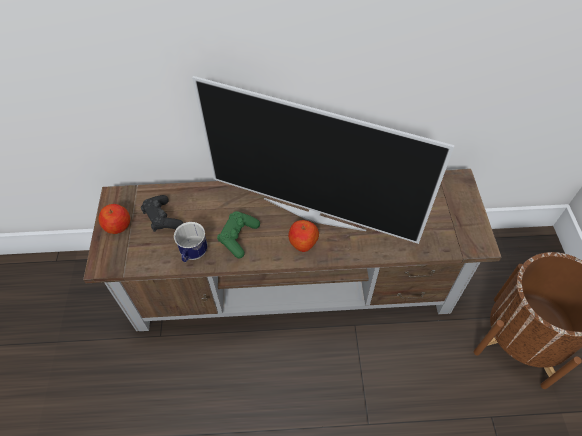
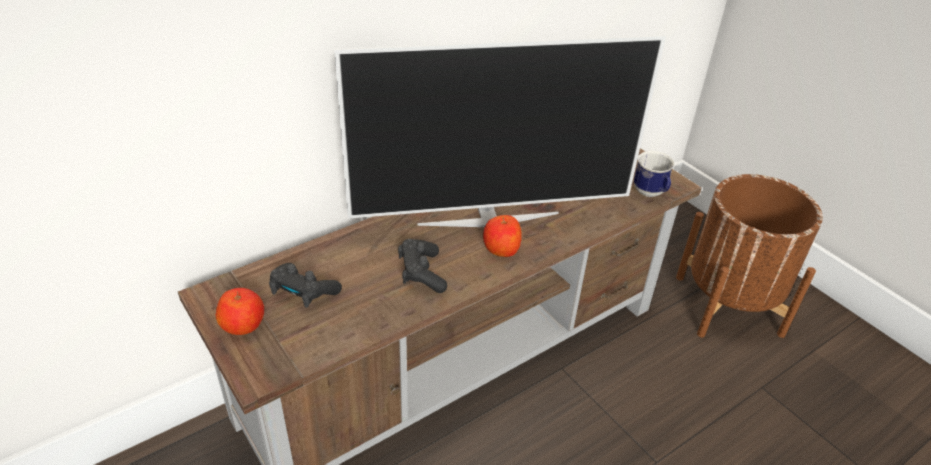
camera: 35 degrees left, 15 degrees down
mug [174,222,208,262] -> mug moved to [634,151,674,197]
green game controller [217,211,260,259] -> black game controller [398,239,447,293]

